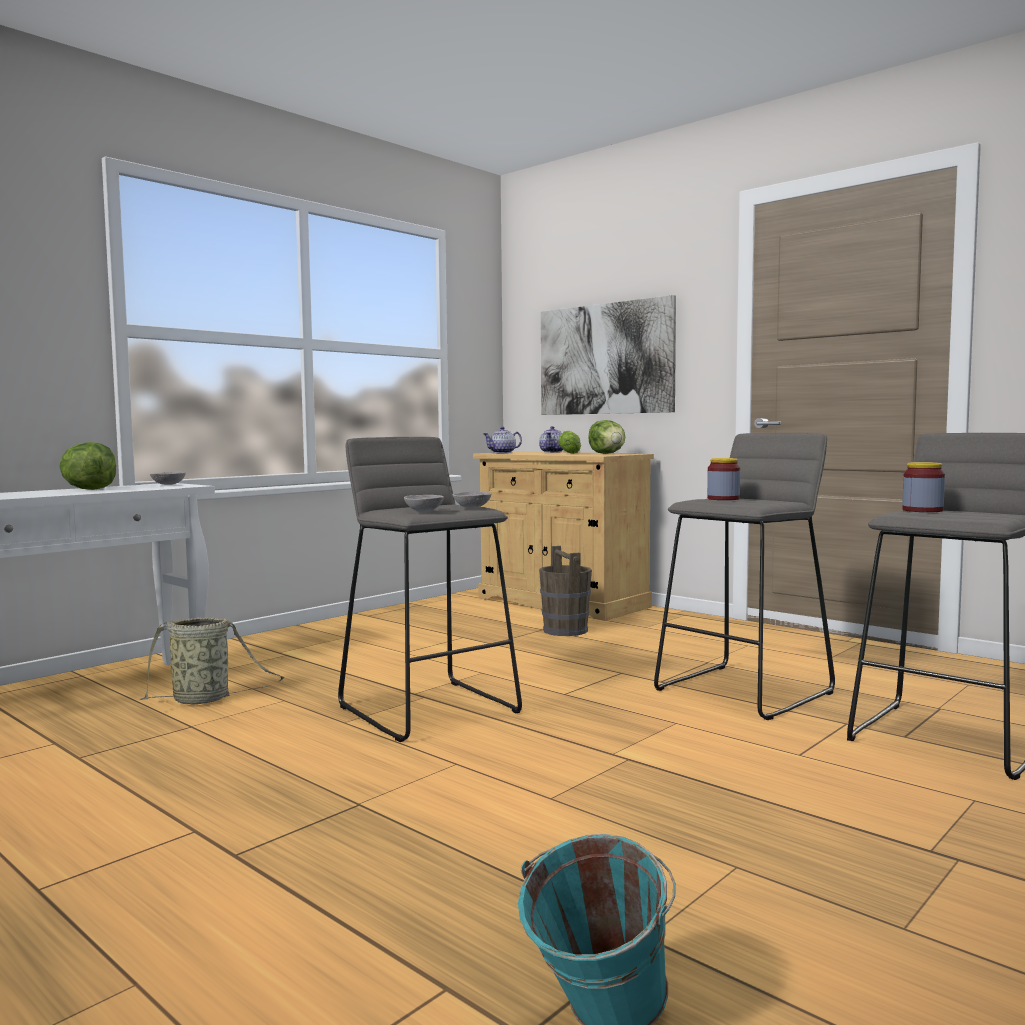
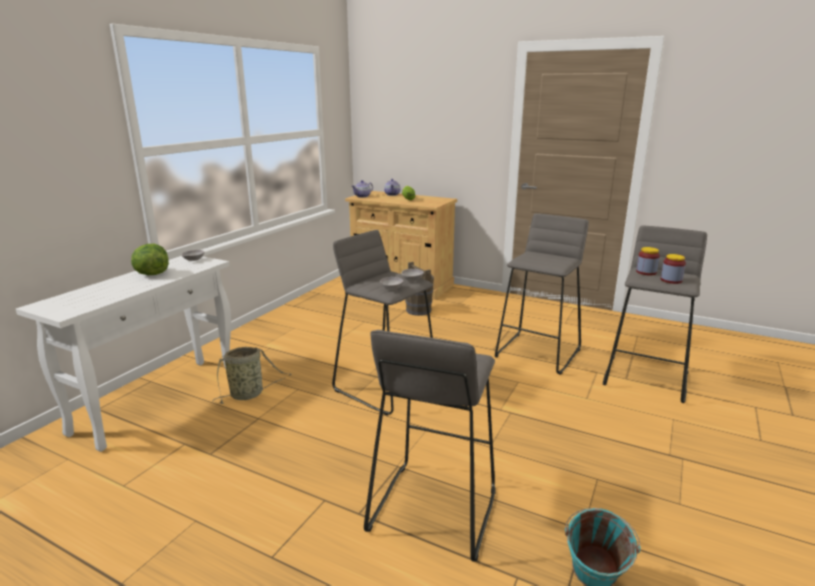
camera: 15 degrees left, 15 degrees up
picture [541,295,676,415] -> none
lettuce [588,420,625,454] -> none
jar [707,458,740,500] -> jar moved to [661,254,686,284]
none -> grey stool [364,330,495,562]

